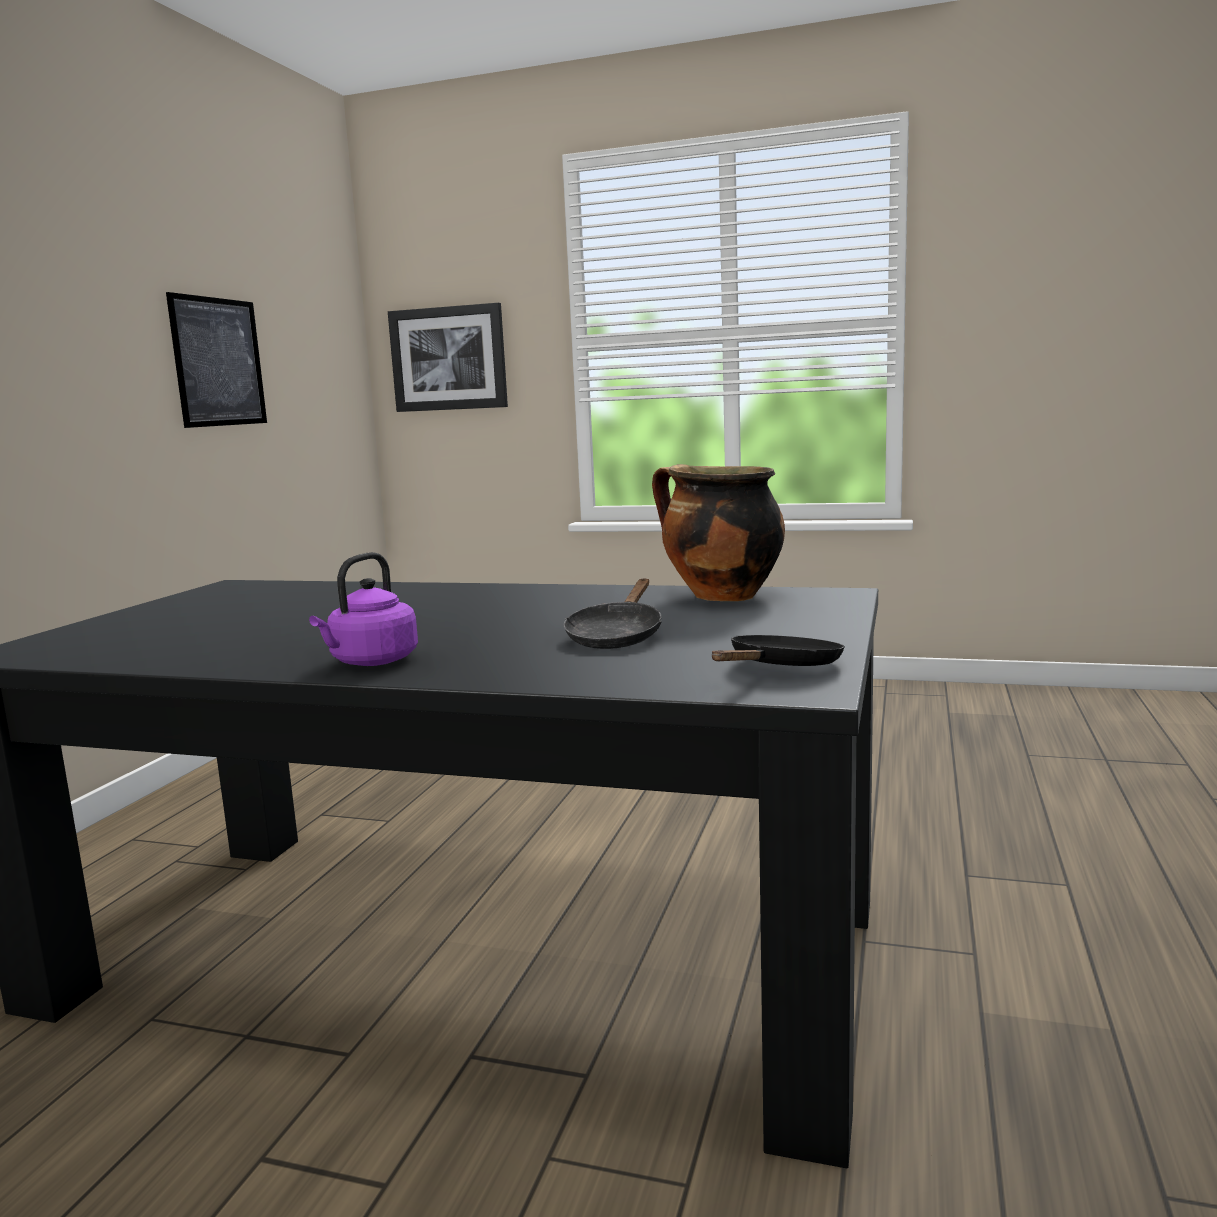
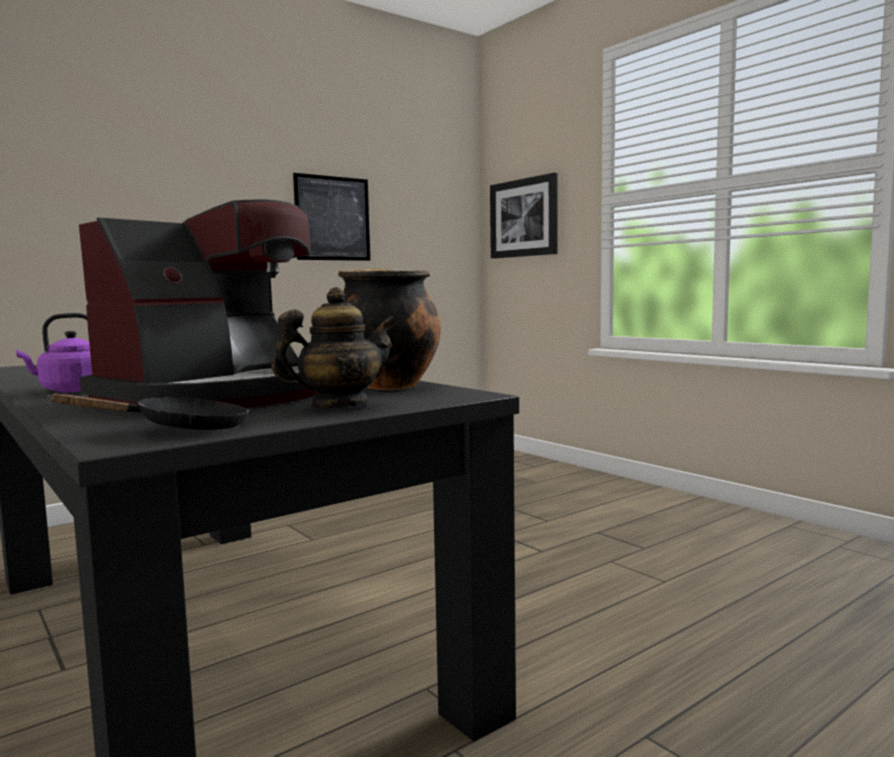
camera: 35 degrees right, 5 degrees down
black frying pan [564,578,662,649] -> coffee machine [79,199,318,408]
none -> teapot [271,287,397,408]

